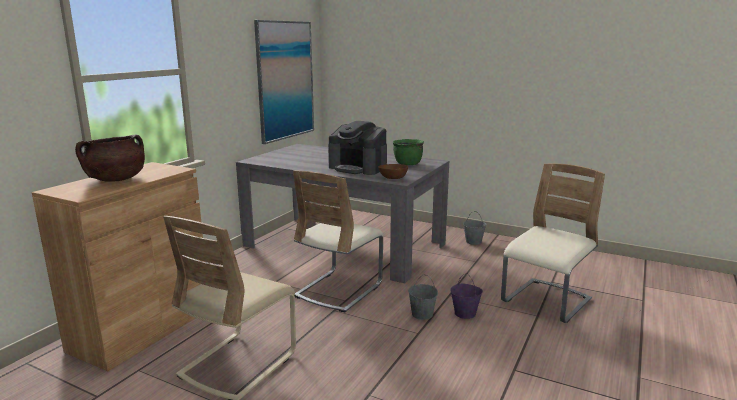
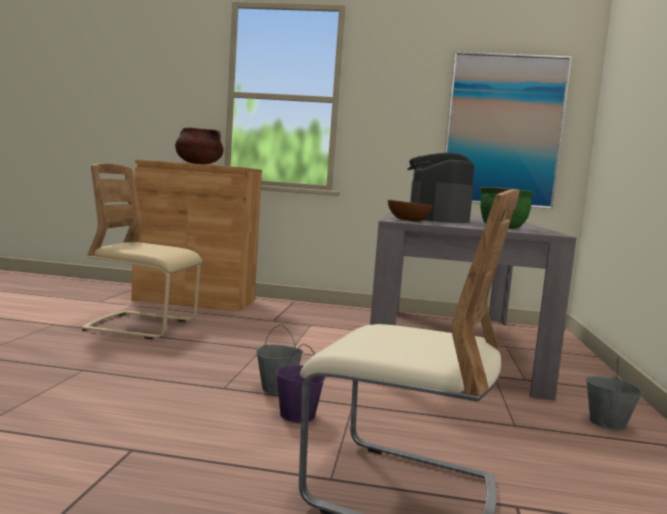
camera: 70 degrees right, 10 degrees down
beige chair [293,170,384,312] -> none

